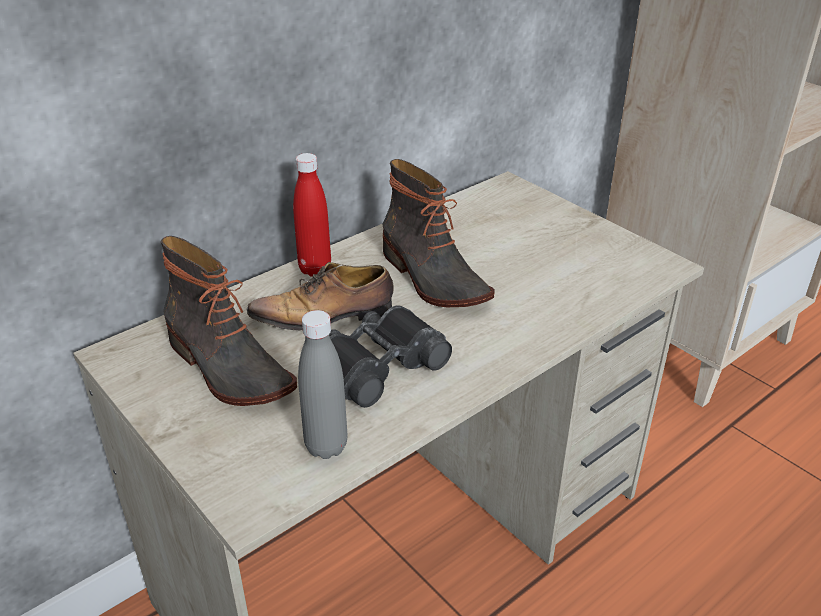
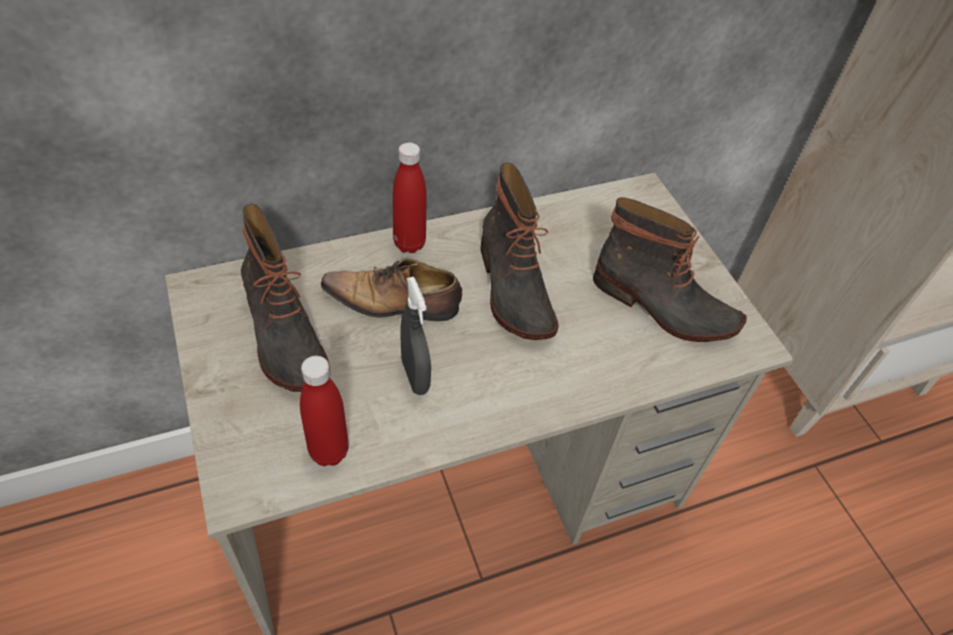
camera: 15 degrees right, 15 degrees up
grey bottle [298,310,347,459] -> red bottle [300,356,349,466]
black binoculars [329,305,452,408] -> grey spray bottle [400,277,431,395]
none -> boot [593,197,747,342]

